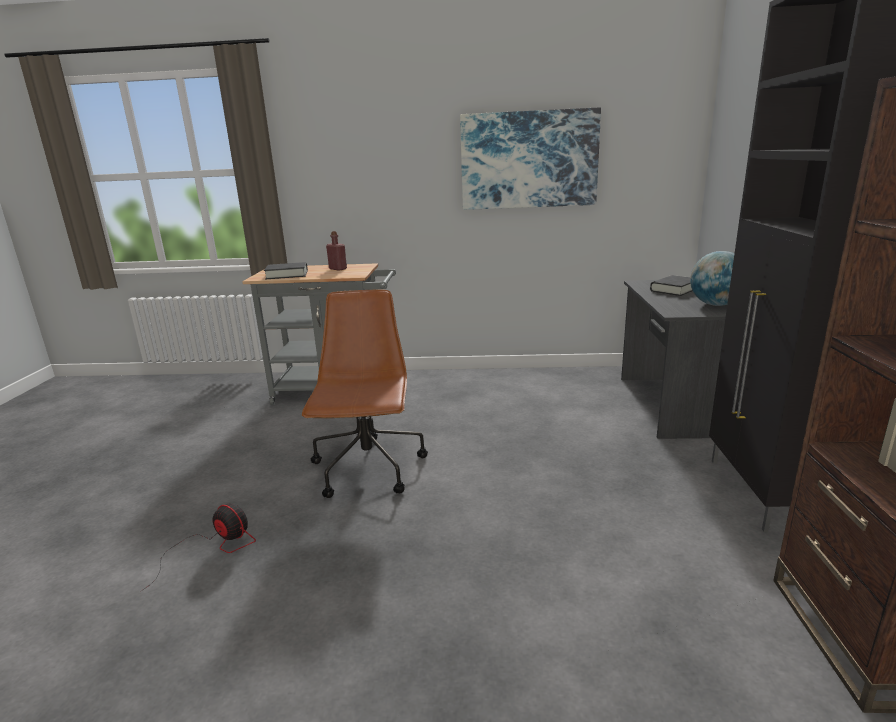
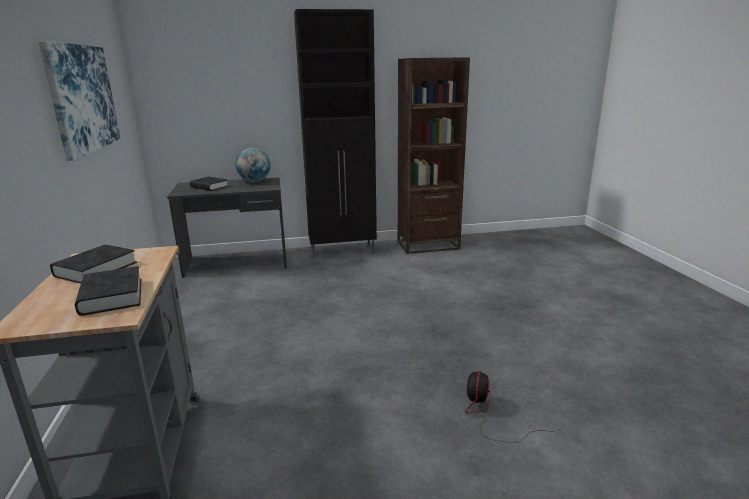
camera: 105 degrees left, 0 degrees up
brown office chair [302,290,428,498] -> none
red bottle [326,231,347,271] -> black book [50,245,137,283]

